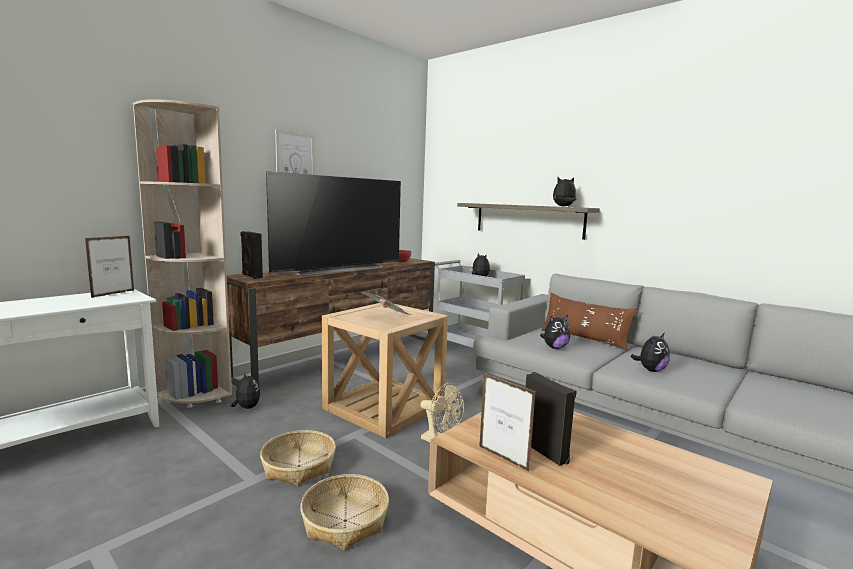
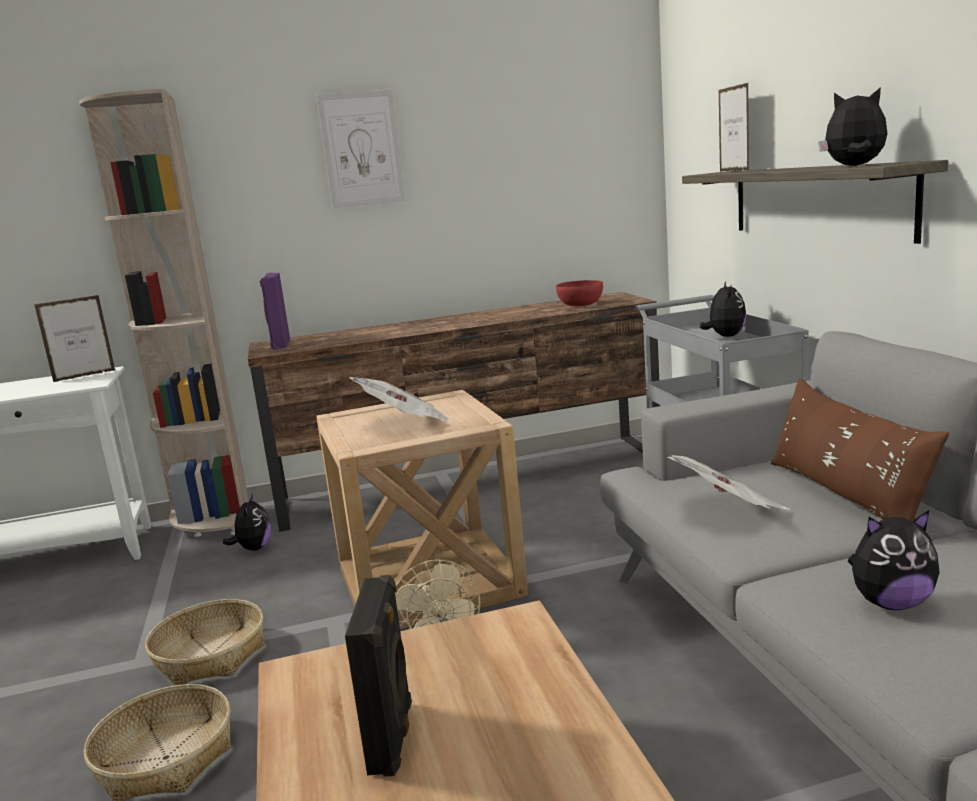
camera: 35 degrees right, 5 degrees up
black speaker [240,231,263,279] -> purple speaker [260,272,290,350]
television [266,171,401,276] -> none
picture frame [479,373,536,472] -> picture frame moved to [719,83,749,172]
plush toy [540,315,570,349] -> newspaper [667,455,790,510]

